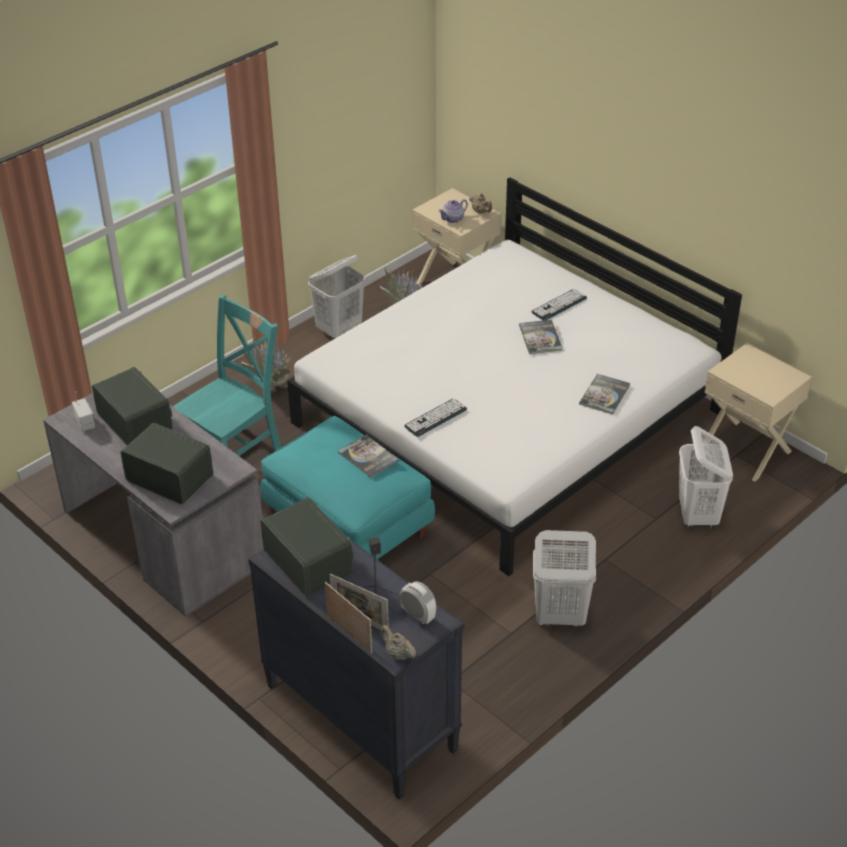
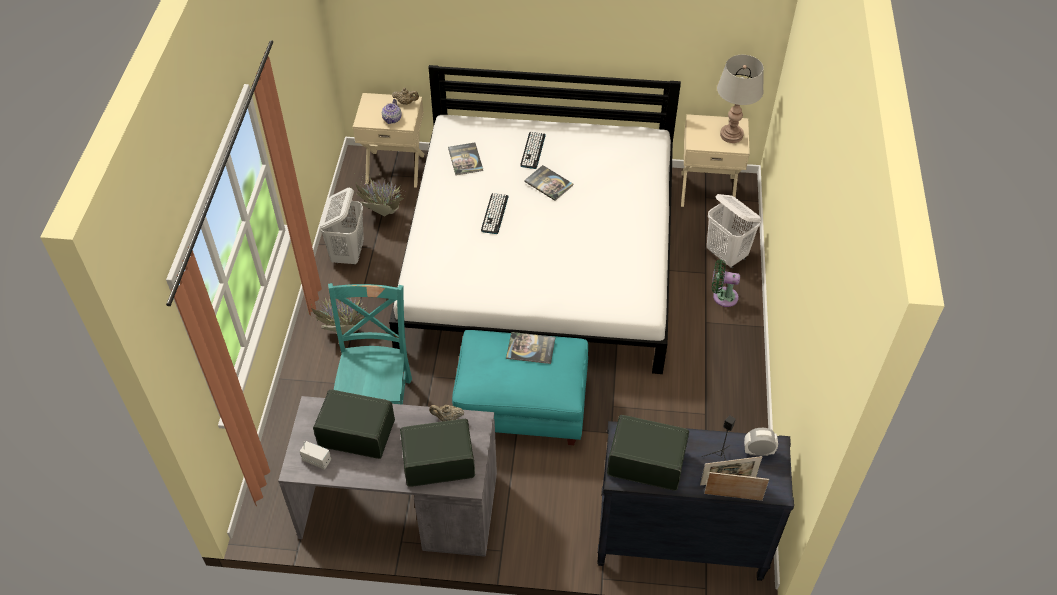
camera: 40 degrees left, 10 degrees up
beige teapot [381,625,416,660] -> beige teapot moved to [429,405,464,422]
keyboard [404,399,467,437] -> keyboard moved to [481,193,508,234]
white laundry basket [533,530,596,627] -> none
book [579,374,630,414] -> book moved to [448,142,483,175]
none -> green fan [712,260,740,307]
none -> grey table lamp [717,55,764,143]

